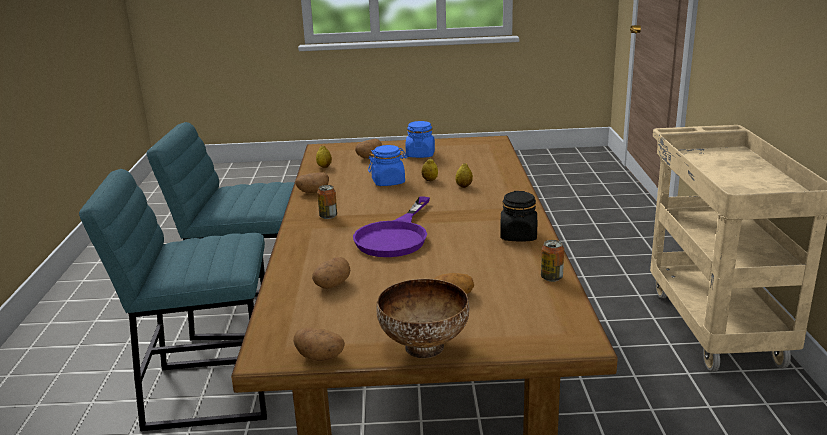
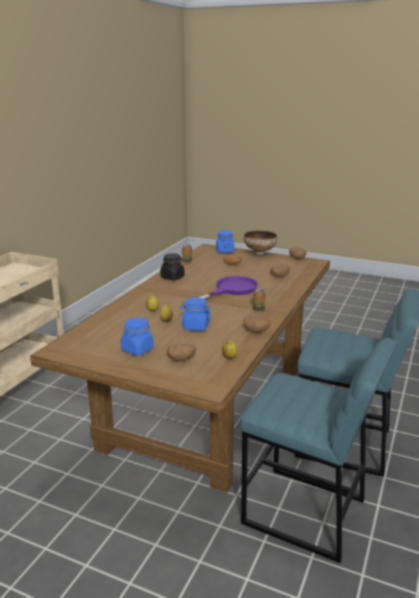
camera: 155 degrees left, 0 degrees up
none -> blue jar [216,230,235,253]

